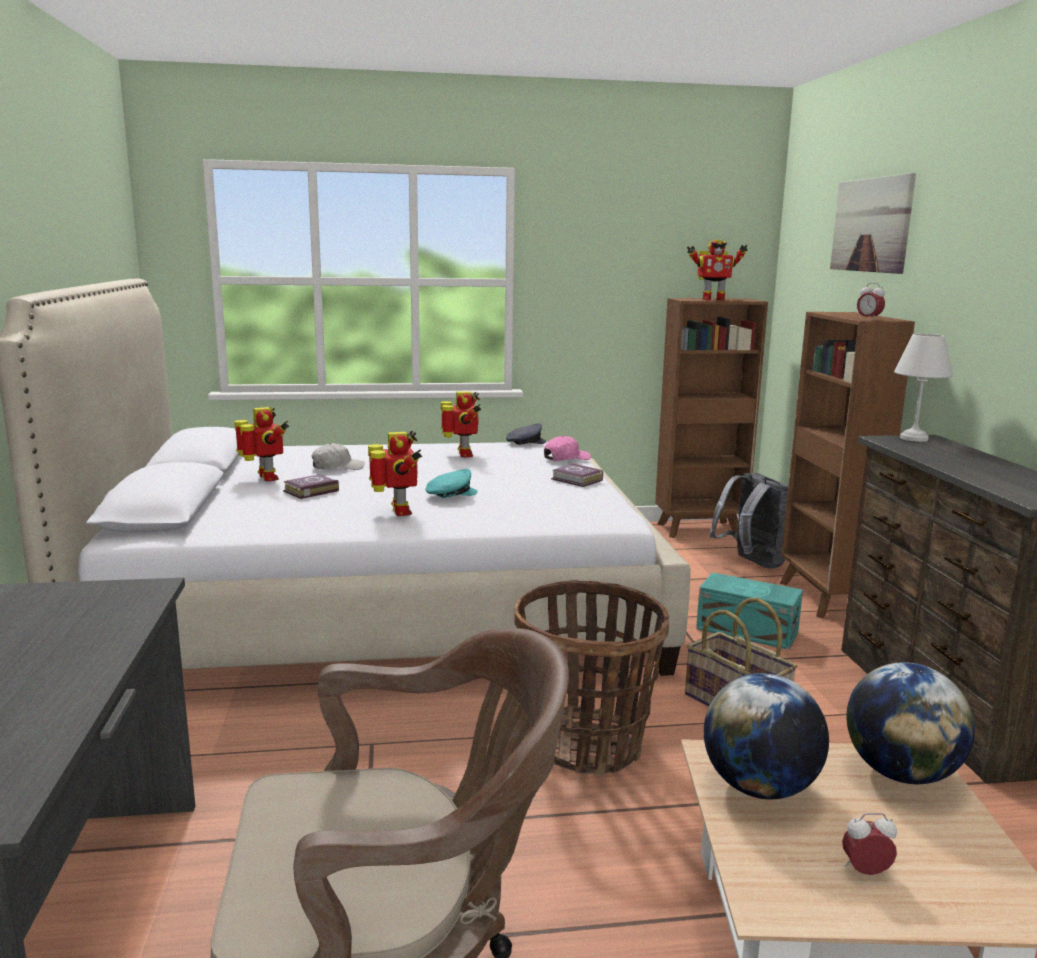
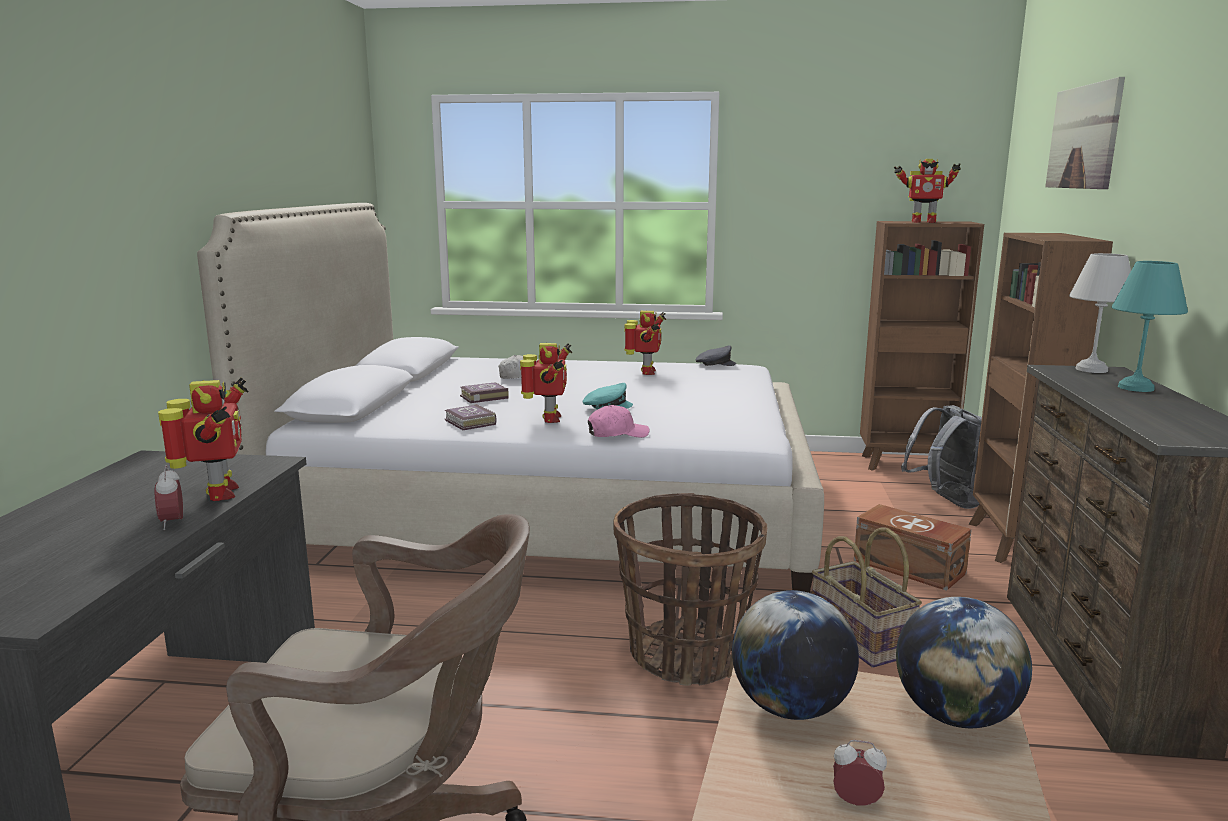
camera: 15 degrees right, 0 degrees up
toy robot [234,407,289,481] -> toy robot moved to [158,378,249,501]
pink cap [544,436,591,461] -> pink cap moved to [588,405,650,438]
book [551,463,603,487] -> book moved to [445,404,496,430]
turquoise storage box [696,572,803,650] -> brown storage box [854,504,972,591]
alarm clock [857,283,885,320] -> alarm clock moved to [155,466,183,530]
none -> turquoise table lamp [1112,261,1188,392]

